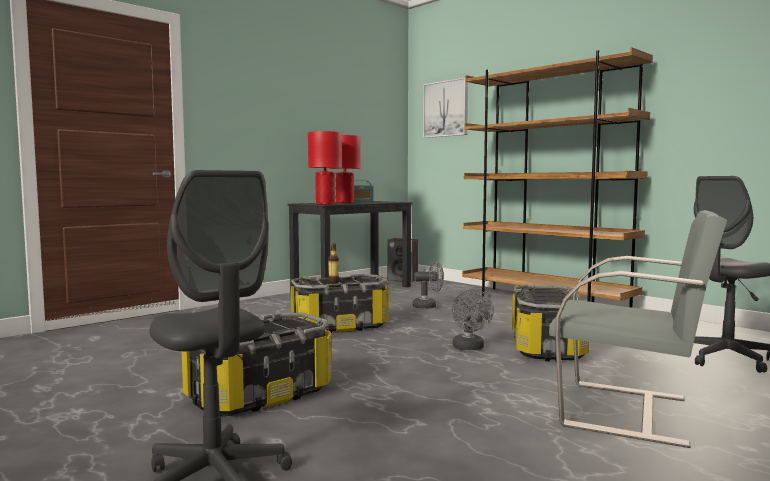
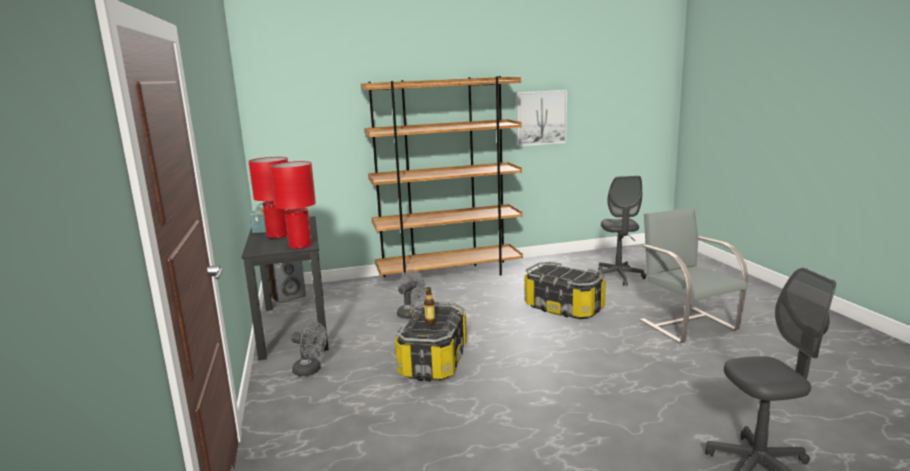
camera: 60 degrees left, 10 degrees up
storage box [182,313,332,416] -> none
picture [423,77,468,138] -> picture moved to [516,90,567,146]
grey fan [452,289,494,350] -> grey fan moved to [291,322,327,376]
grey chair [549,210,727,448] -> grey chair turned 75 degrees counterclockwise [640,207,748,344]

